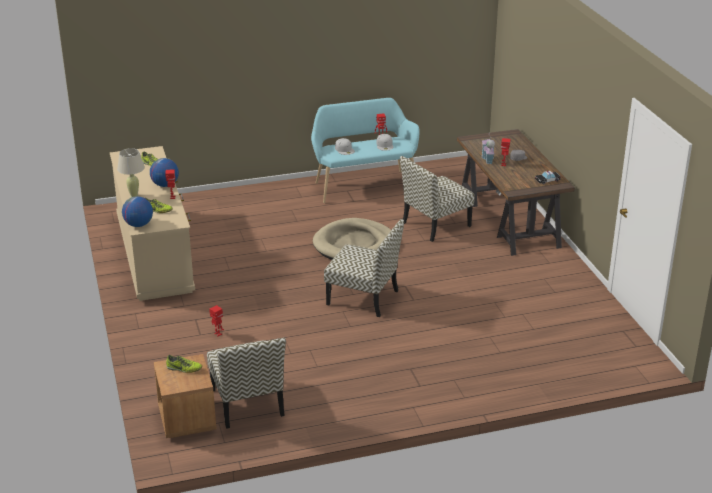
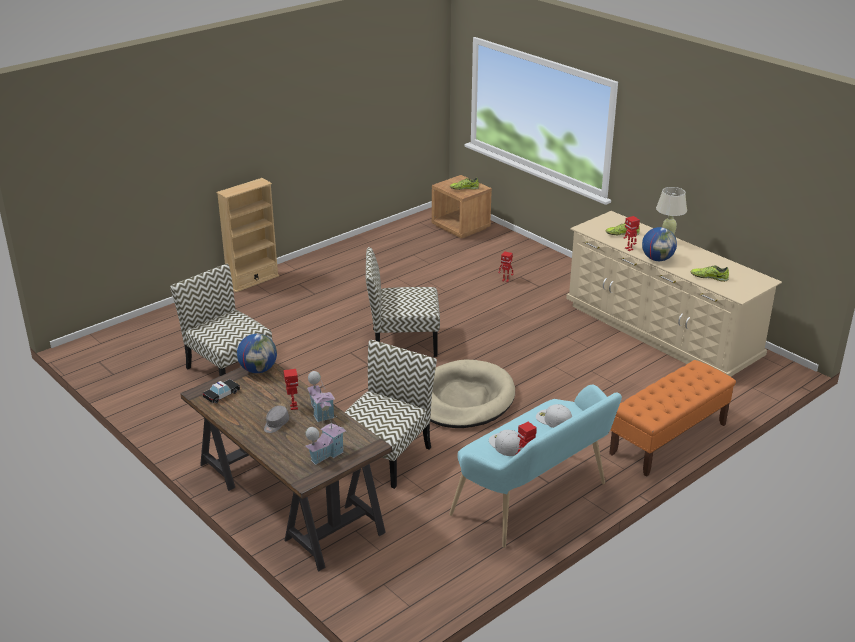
camera: 155 degrees right, 0 degrees up
globe [122,196,153,227] -> globe moved to [237,334,277,373]
chair [207,338,286,429] -> chair moved to [170,264,272,376]
none -> beige bookcase [216,178,279,292]
none -> toy house [305,416,346,465]
none -> orange bench [609,360,736,477]

